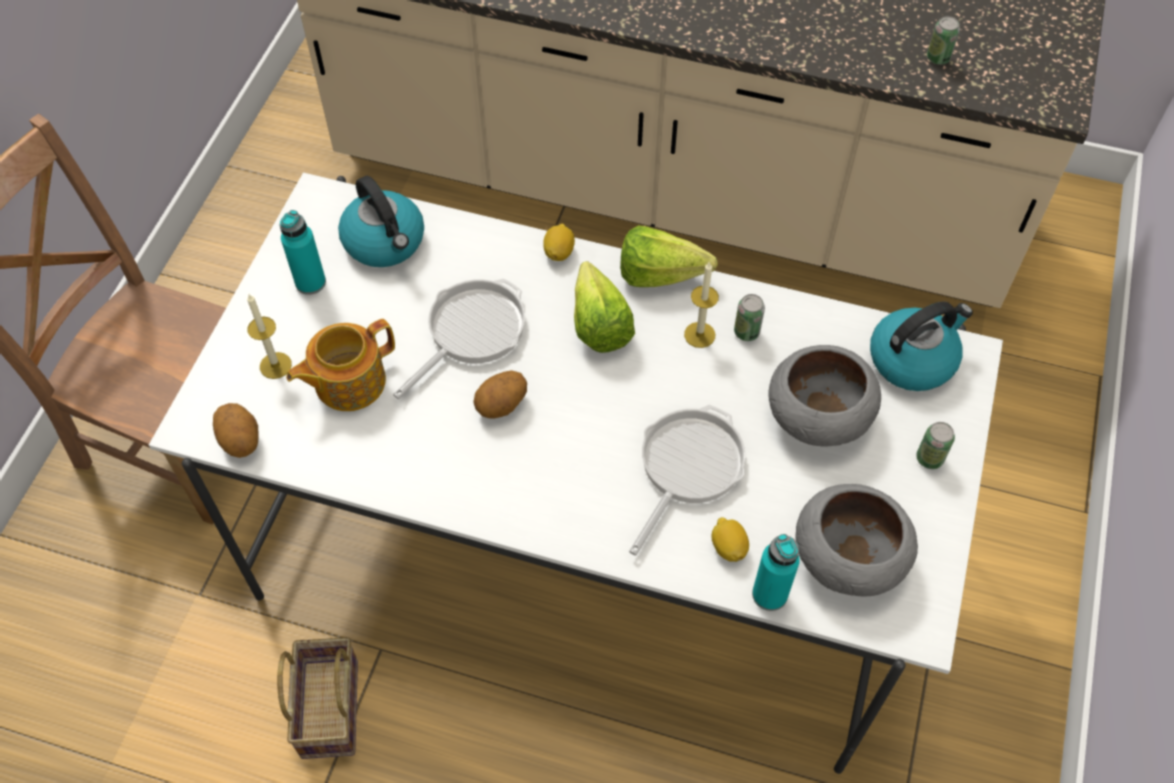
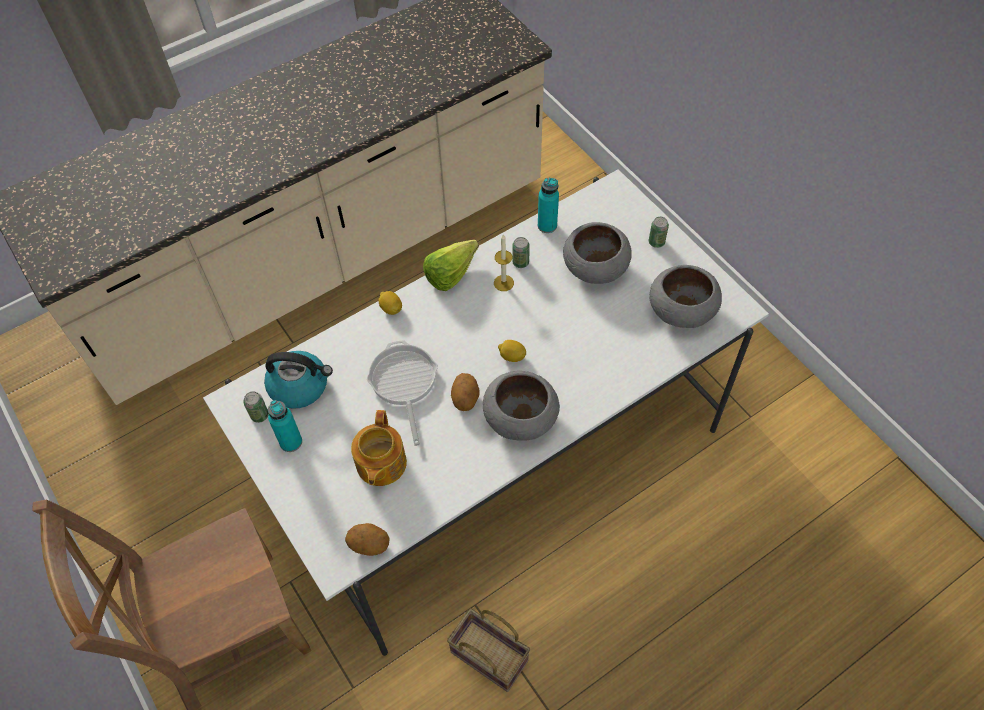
camera: 50 degrees left, 0 degrees up
candle [247,294,292,379] -> none
lettuce [574,261,635,353] -> none
frying pan [629,405,746,556] -> none
lemon [712,517,749,562] -> lemon moved to [498,340,526,362]
turquoise bottle [752,534,800,611] -> turquoise bottle moved to [538,178,559,233]
kettle [870,302,973,391] -> none
can [927,16,960,65] -> can moved to [243,391,269,423]
none -> grey bowl [483,371,560,441]

